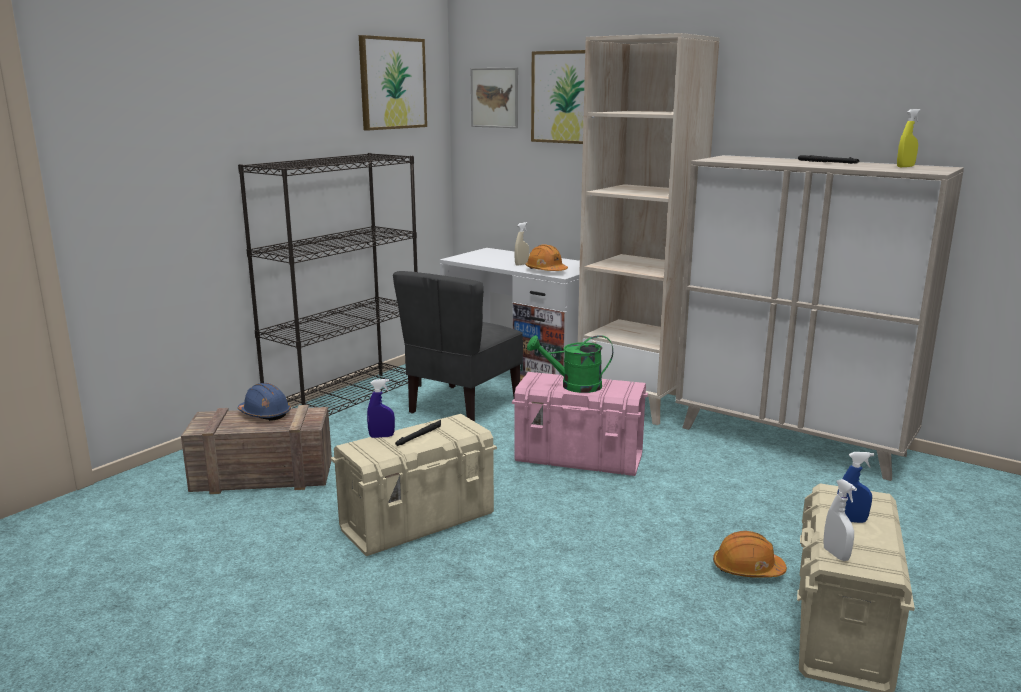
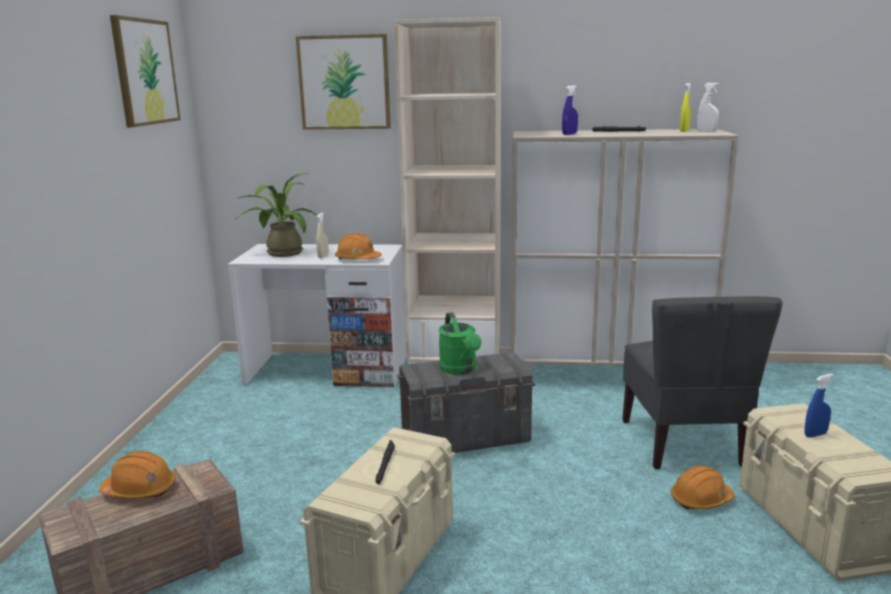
camera: 30 degrees left, 0 degrees up
black bookcase [238,153,422,416] -> none
blue hard hat [238,383,291,421] -> orange hard hat [99,451,176,499]
blue spray bottle [367,379,395,438] -> blue spray bottle moved to [562,85,578,135]
grey chair [393,271,523,422] -> grey chair moved to [622,296,783,470]
picture [471,67,518,128] -> none
pink storage box [512,372,648,476] -> grey storage box [397,352,535,453]
green watering can [527,335,613,393] -> green watering can turned 75 degrees counterclockwise [438,312,481,375]
white spray bottle [823,479,857,561] -> white spray bottle moved to [697,83,719,132]
none -> potted plant [234,173,325,257]

